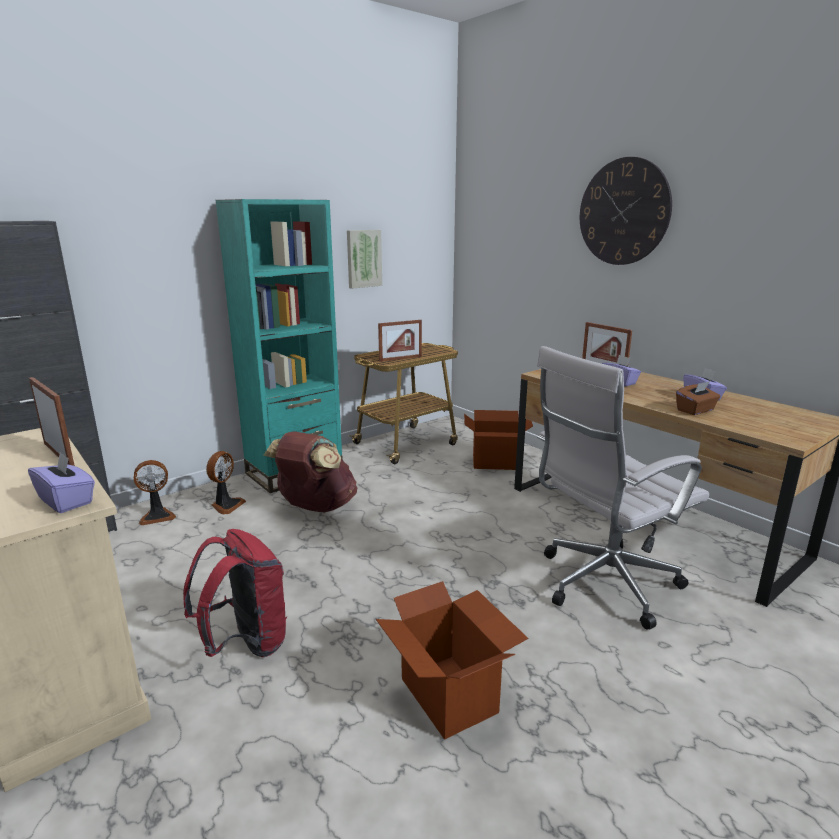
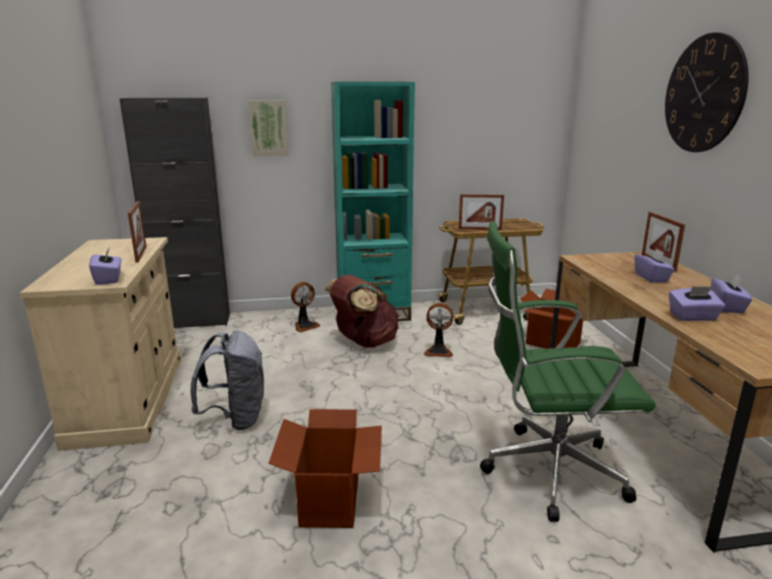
camera: 30 degrees right, 0 degrees up
fan [134,460,176,525] -> fan moved to [424,303,453,357]
red backpack [183,529,287,657] -> grey backpack [191,331,264,430]
picture [347,230,382,289] -> picture moved to [248,100,289,156]
white office chair [537,346,709,629] -> green office chair [480,221,656,522]
brown tissue box [676,381,721,415] -> purple tissue box [669,286,725,321]

